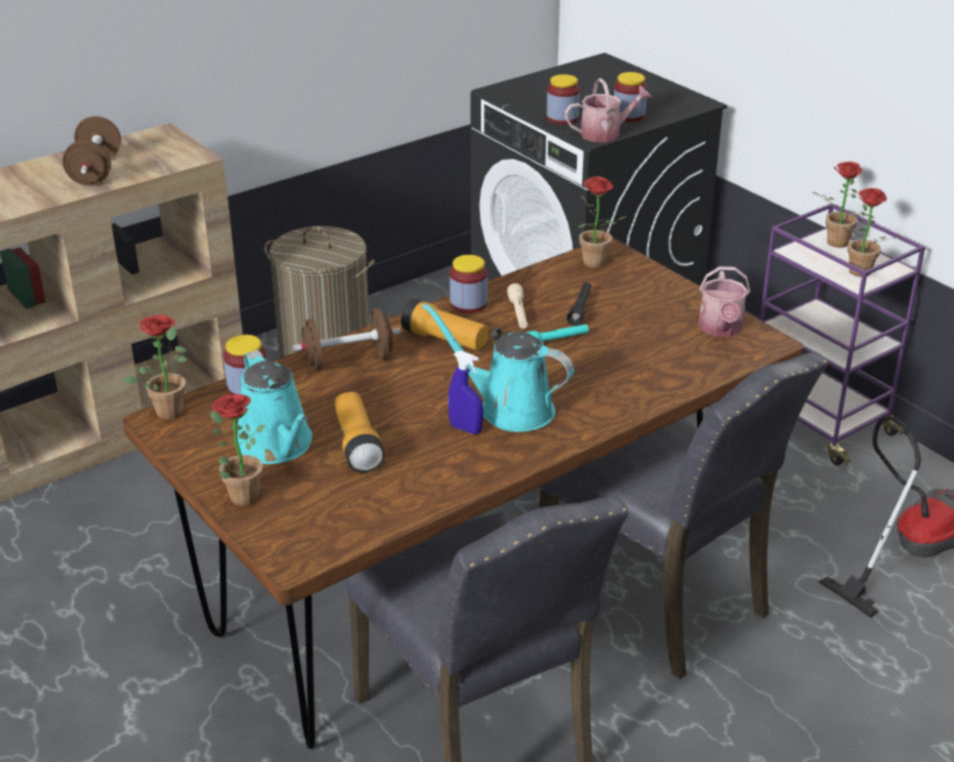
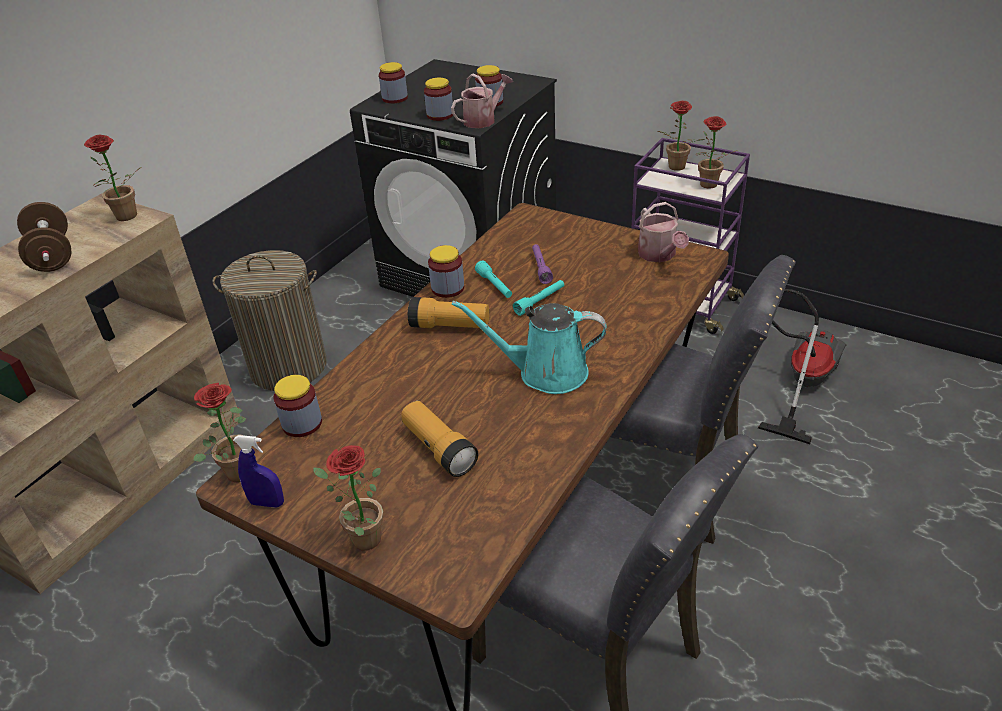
camera: 20 degrees left, 5 degrees up
turquoise watering can [236,350,312,464] -> none
brown dumbbell [292,308,401,371] -> none
blue spray bottle [448,350,483,434] -> blue spray bottle moved to [233,435,284,508]
beige flashlight [507,283,528,328] -> turquoise flashlight [475,260,512,298]
black flashlight [567,282,591,326] -> purple flashlight [532,244,553,284]
potted plant [578,176,626,268] -> potted plant moved to [84,135,141,221]
none -> jar [379,62,408,104]

